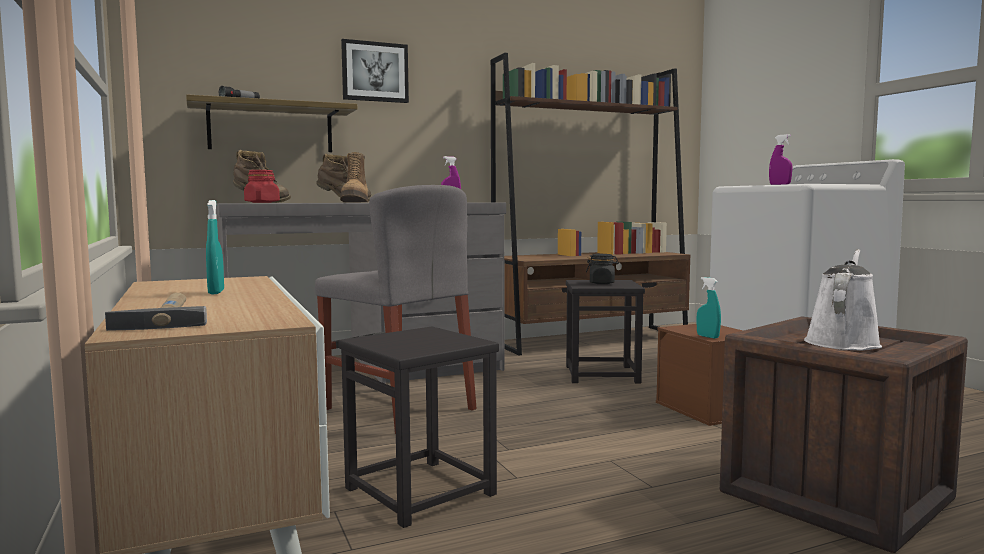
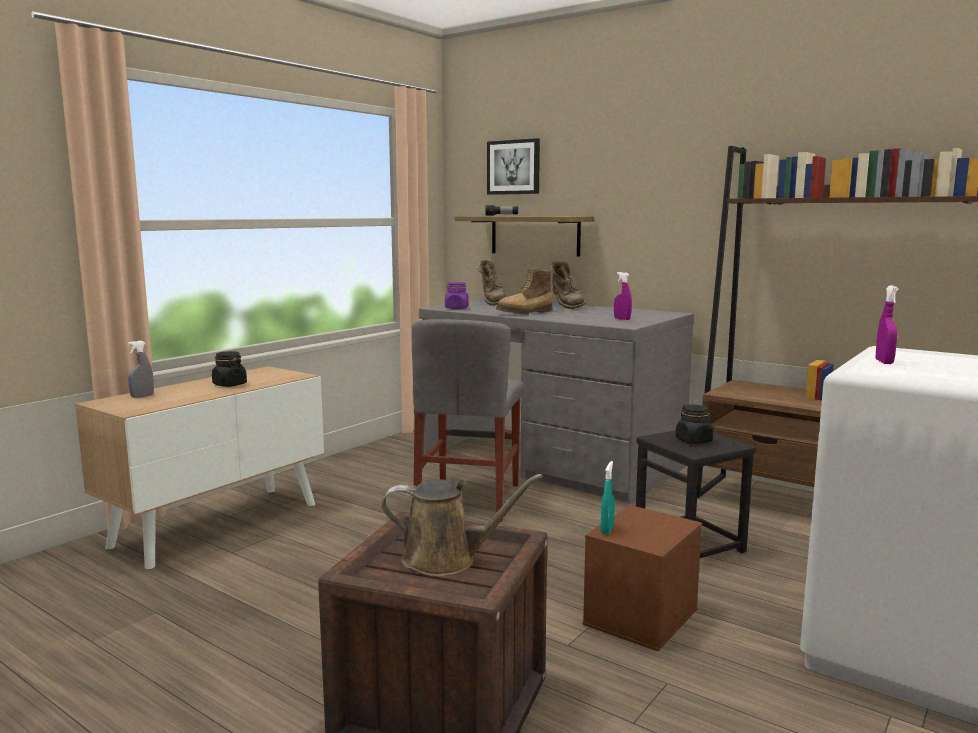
camera: 60 degrees right, 5 degrees up
hammer [105,293,207,331] -> grey spray bottle [128,341,154,398]
turquoise spray bottle [206,200,224,294] -> black jar [212,351,247,387]
red jar [244,170,280,203] -> purple jar [445,282,469,309]
black stool [338,326,499,528] -> none
picture [341,39,409,103] -> picture moved to [487,138,540,195]
white watering can [804,249,882,350] -> brown watering can [381,474,543,577]

